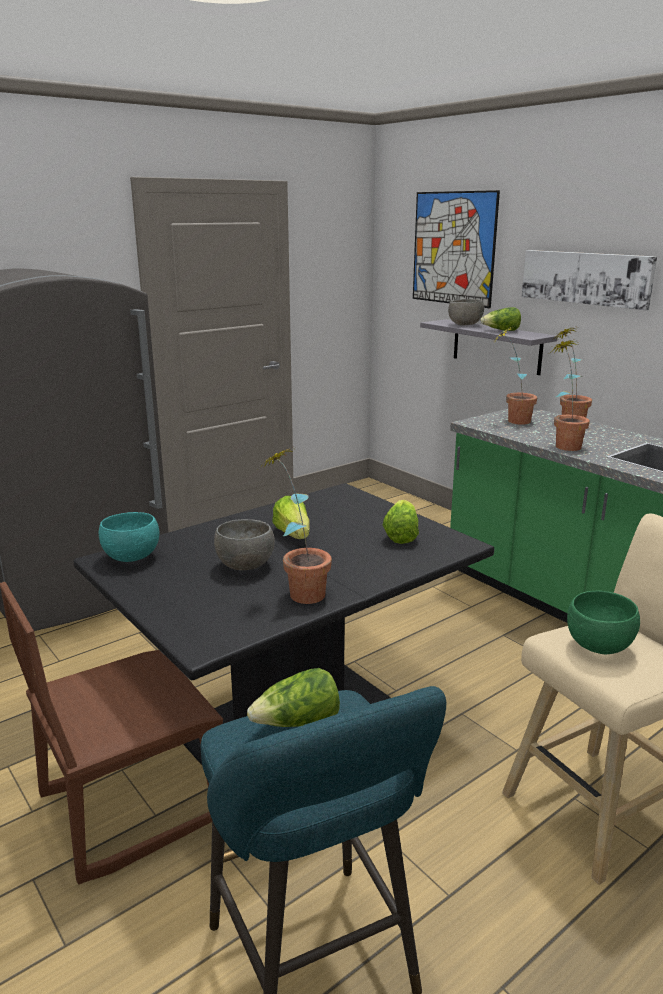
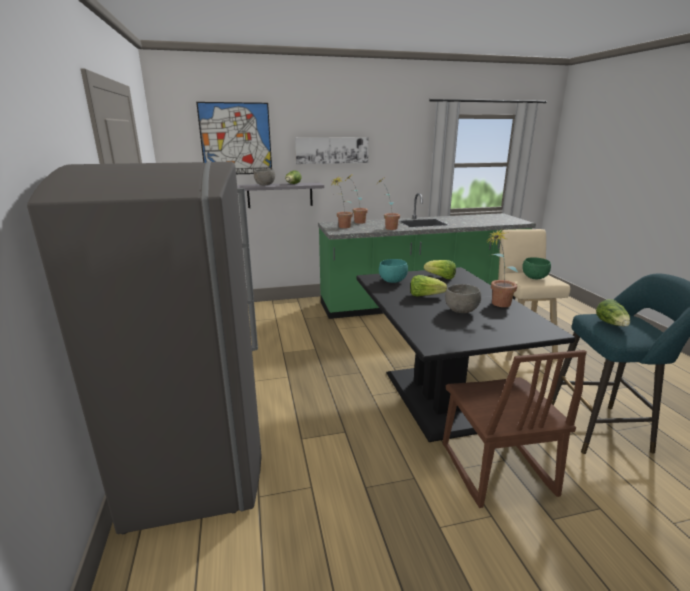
camera: 65 degrees left, 0 degrees up
turquoise bowl [99,512,160,562] -> turquoise bowl moved to [379,259,408,283]

